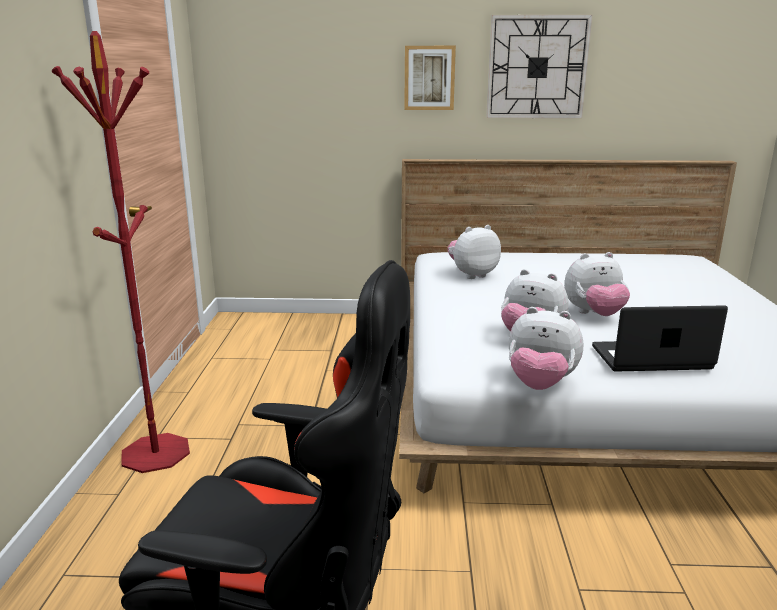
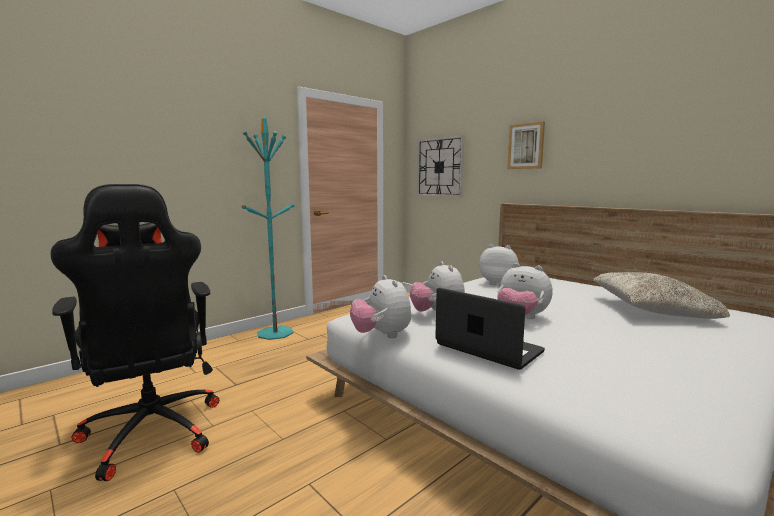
camera: 45 degrees right, 10 degrees down
red clothes rack [52,31,190,473] -> turquoise clothes rack [242,117,294,340]
wall clock [486,15,592,118] -> wall clock moved to [417,135,464,197]
none -> beige pillow [593,272,730,319]

